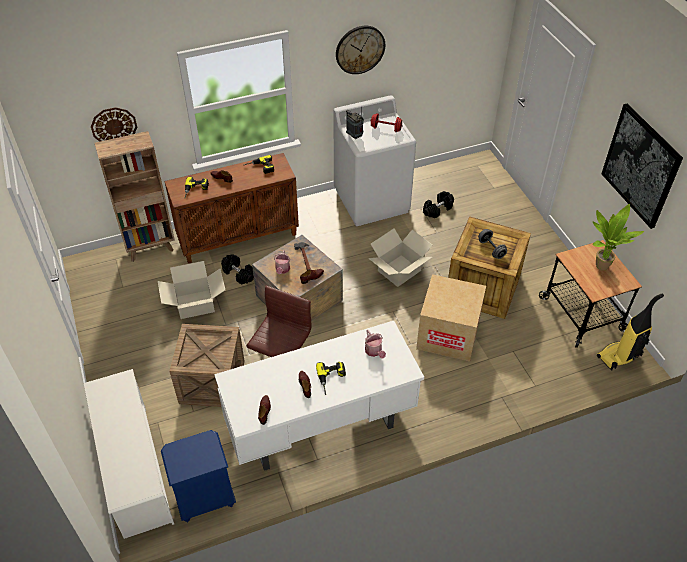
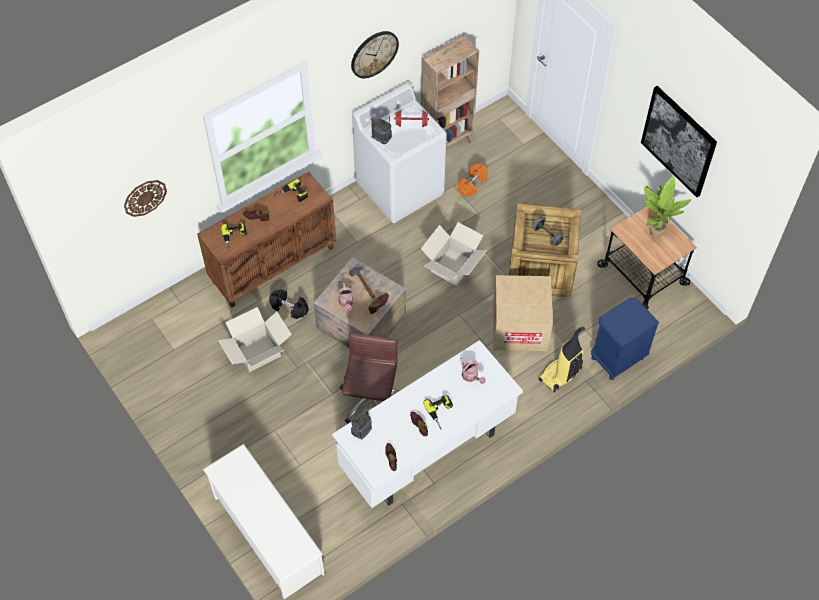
camera: 15 degrees left, 10 degrees up
brown bookcase [95,131,175,262] -> brown bookcase moved to [421,35,479,148]
blue nightstand [161,430,236,522] -> blue nightstand moved to [591,298,659,380]
crate [169,324,244,407] -> none
black dumbbell [423,191,454,218] -> orange dumbbell [458,164,488,196]
vacuum cleaner [597,294,664,370] -> vacuum cleaner moved to [539,327,585,392]
none -> radio [351,407,372,440]

